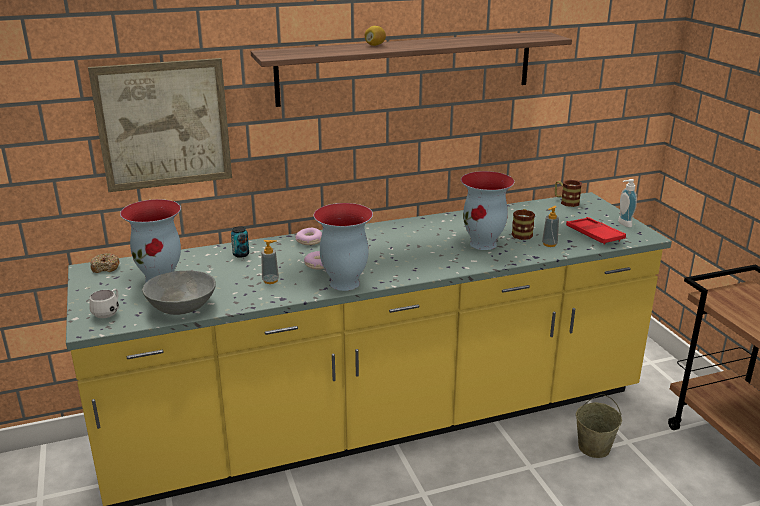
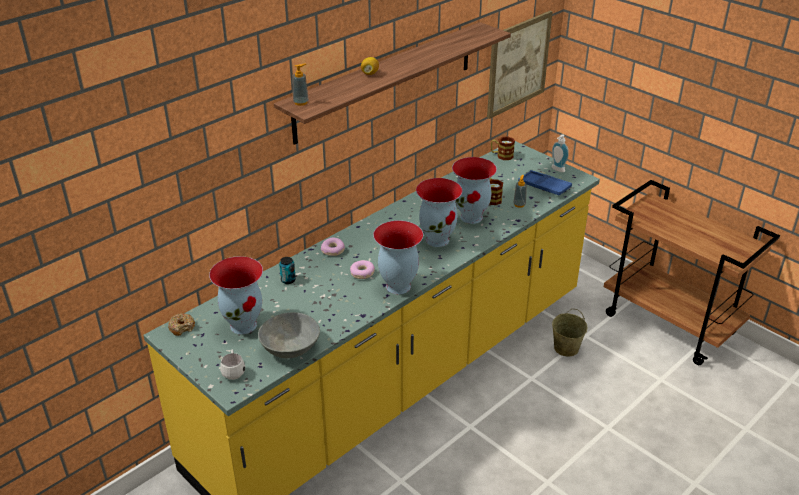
camera: 25 degrees left, 10 degrees up
picture [88,58,232,192] -> picture moved to [487,11,553,119]
soap dispenser [261,240,279,284] -> soap dispenser moved to [292,64,309,106]
red tray [566,217,626,245] -> blue tray [518,170,572,195]
none -> vase [416,178,462,247]

